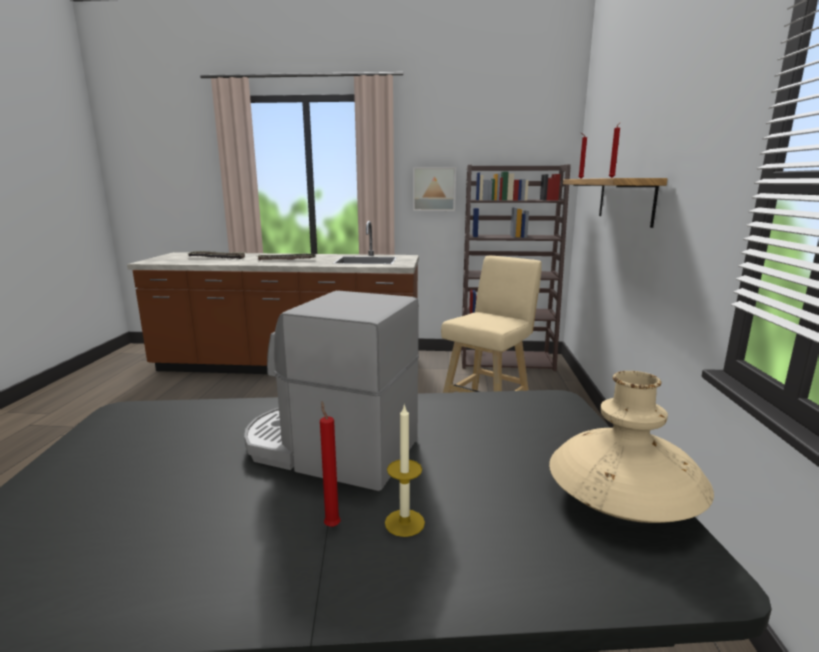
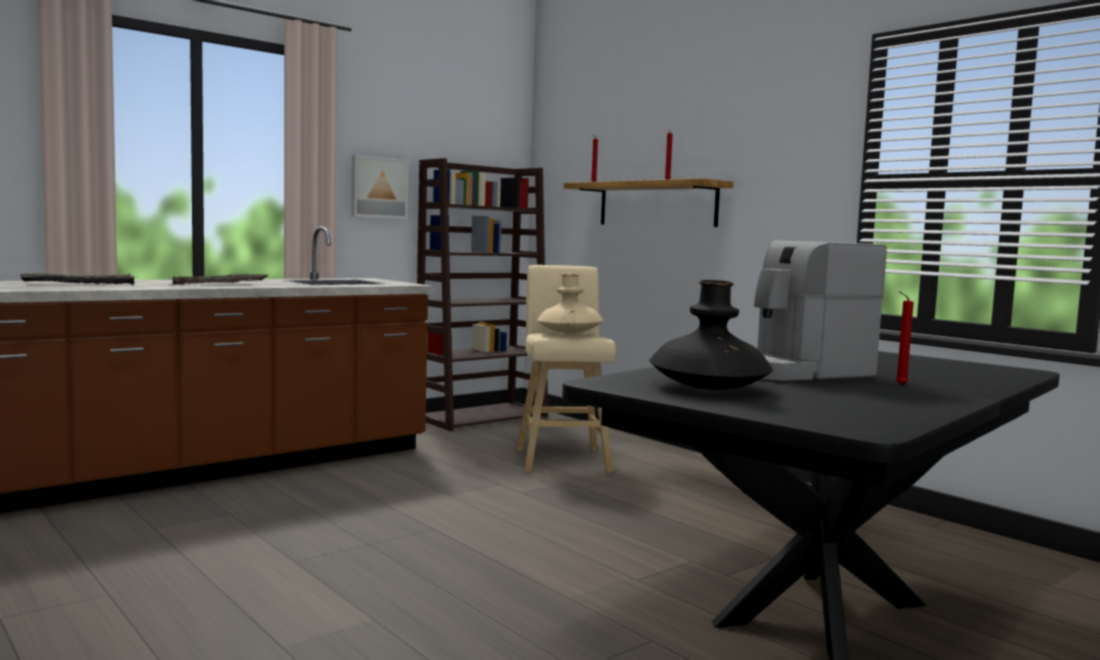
camera: 45 degrees left, 10 degrees down
candle [385,403,425,537] -> none
beige vase [549,371,714,523] -> beige vase moved to [537,274,604,333]
none -> black vase [649,280,773,390]

